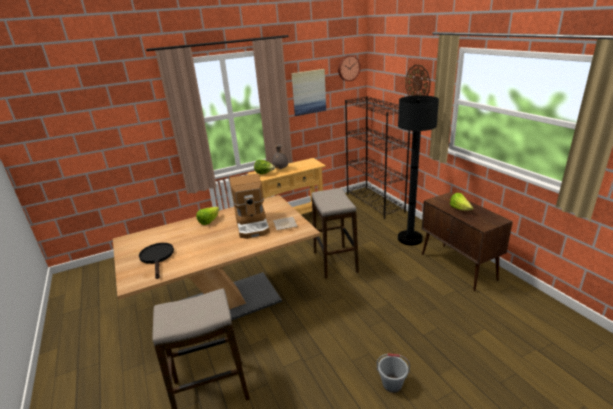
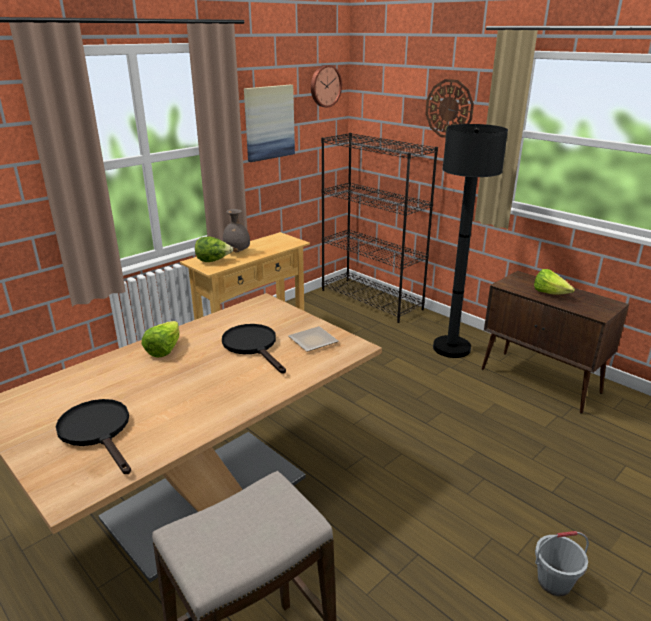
camera: 20 degrees left, 0 degrees up
coffee machine [229,173,270,239] -> black frying pan [222,324,286,373]
stool [311,188,359,279] -> none

